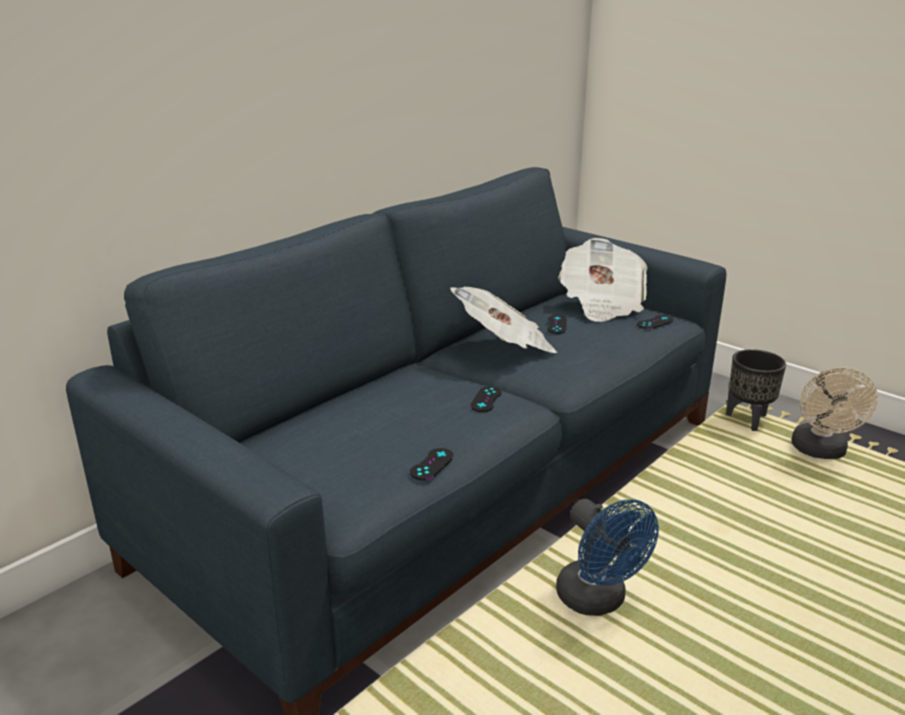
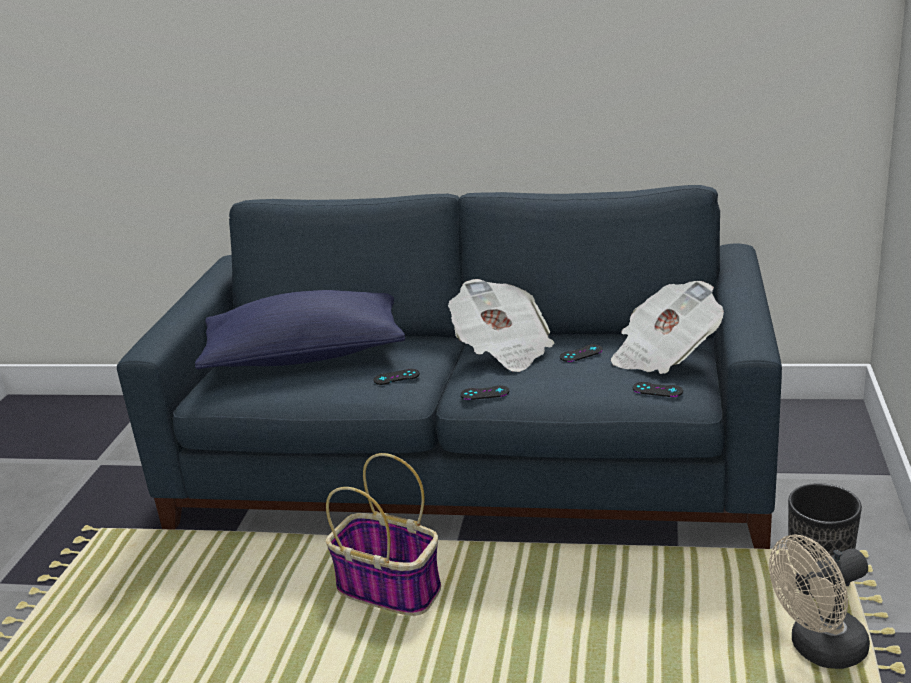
camera: 60 degrees right, 0 degrees up
black game controller [410,448,454,480] -> black game controller moved to [460,385,509,400]
blue fan [556,499,659,616] -> basket [326,453,441,616]
none -> blue pillow [195,290,405,369]

